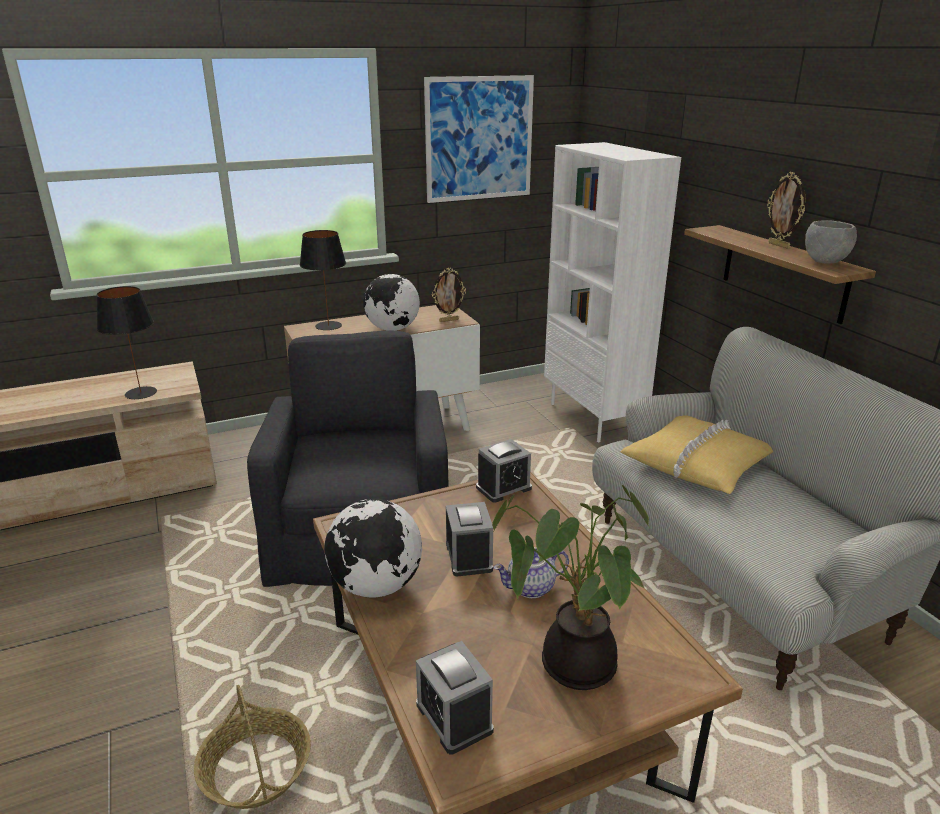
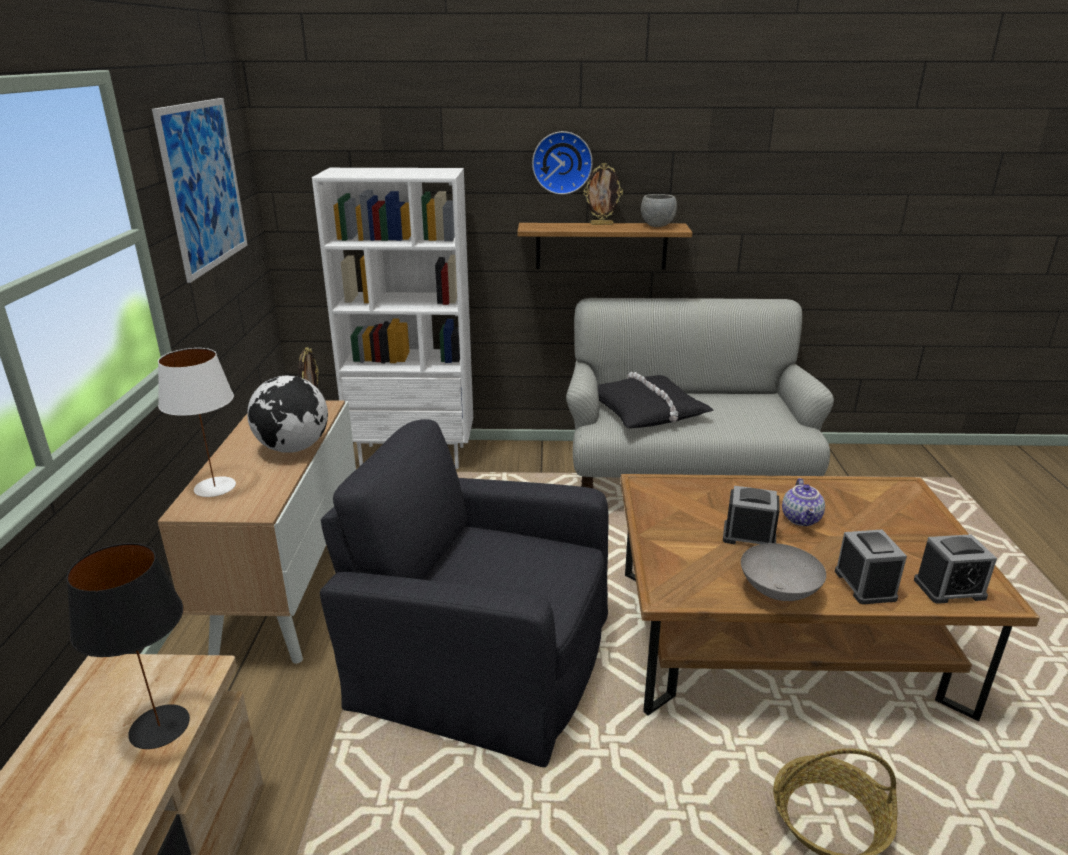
camera: 65 degrees left, 0 degrees up
black table lamp [300,230,346,330] -> white table lamp [158,348,236,497]
globe [324,498,422,598] -> grey bowl [741,543,826,601]
alarm clock [476,439,532,503] -> alarm clock moved to [835,530,907,604]
potted plant [492,485,649,690] -> none
yellow pillow [621,415,773,494] -> black pillow [597,372,714,428]
none -> wall clock [532,131,593,195]

